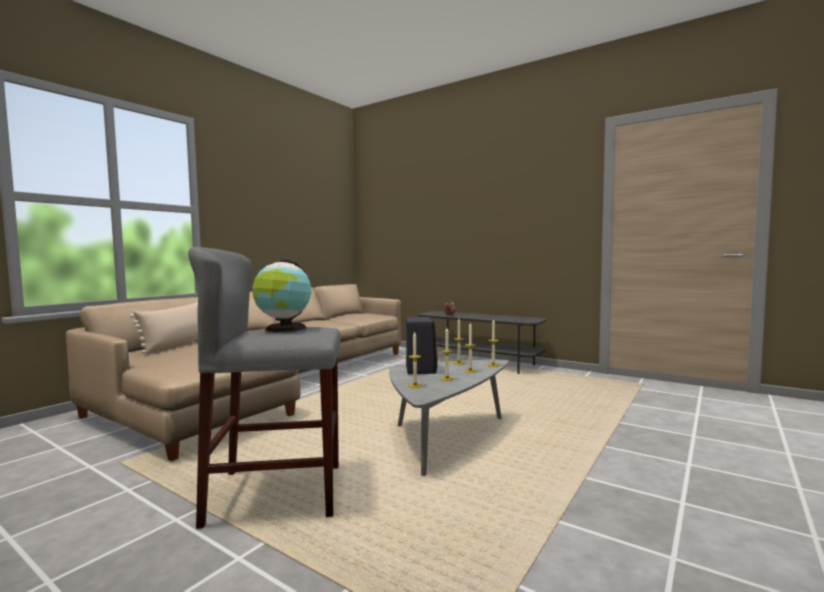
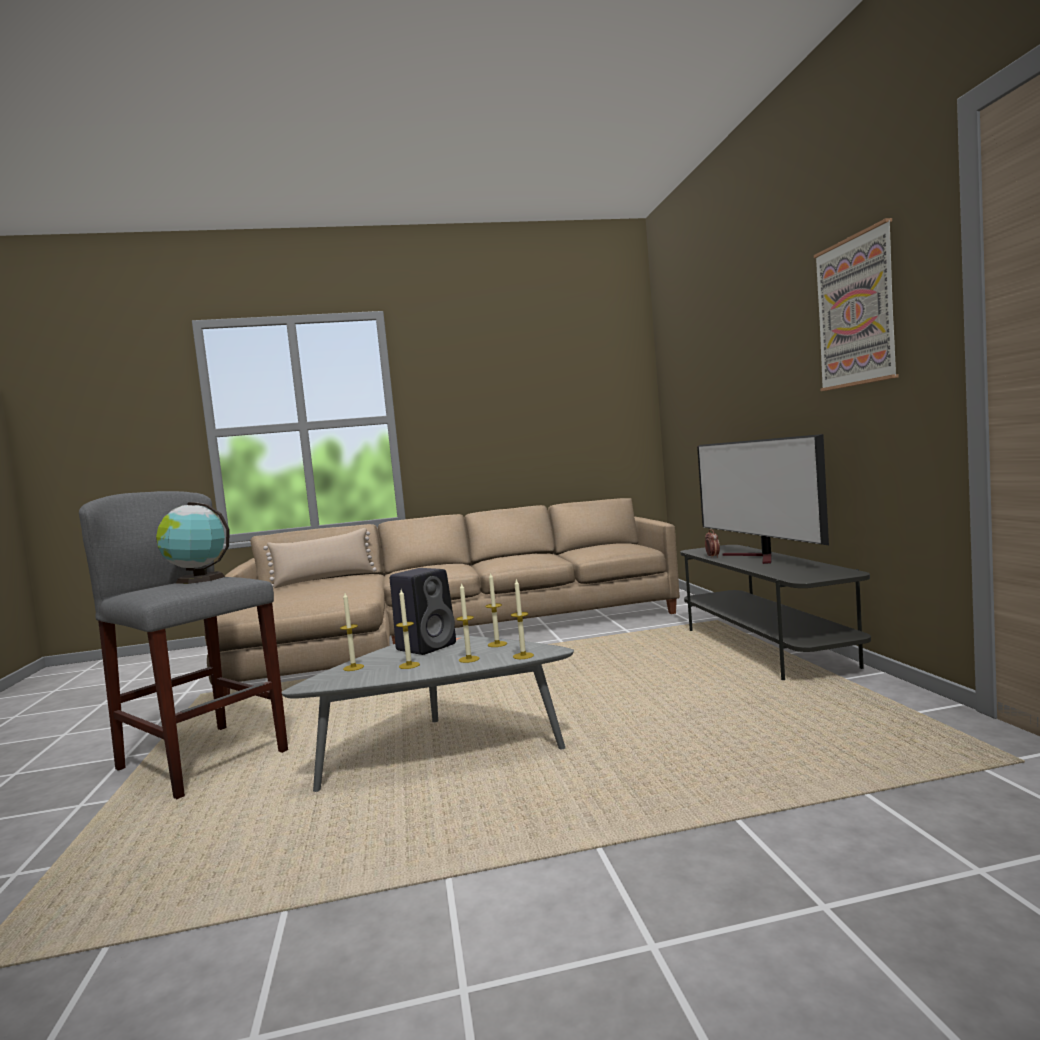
camera: 45 degrees right, 0 degrees up
none -> television [697,434,829,564]
none -> picture [814,218,899,391]

